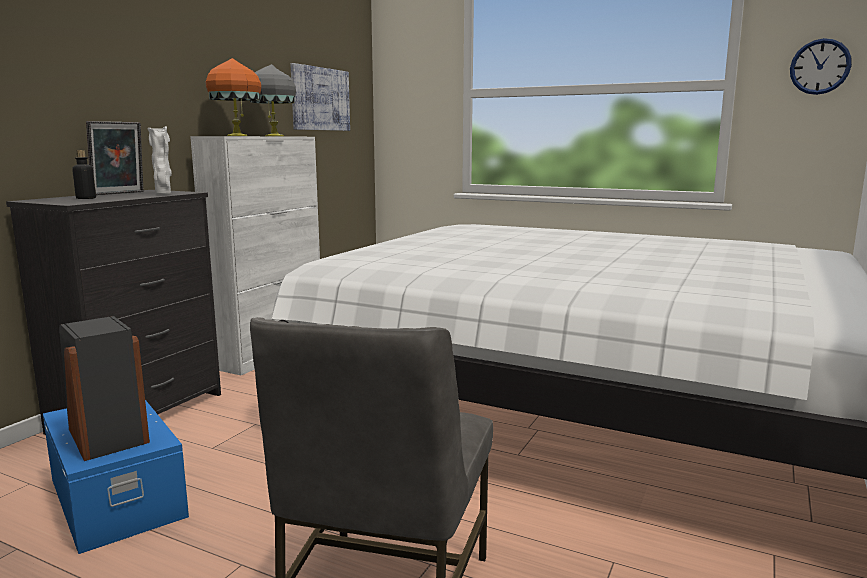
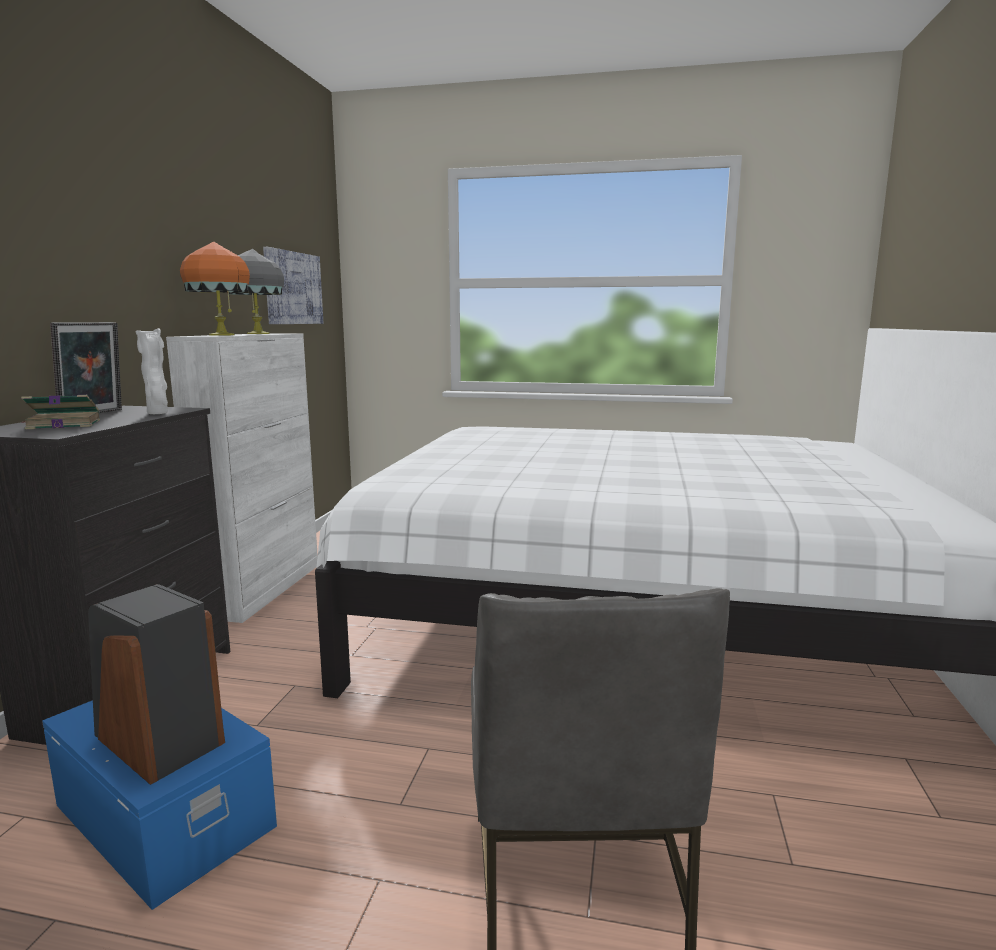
camera: 15 degrees left, 0 degrees up
bottle [72,150,96,199] -> book [21,395,100,430]
wall clock [790,38,852,95] -> none

